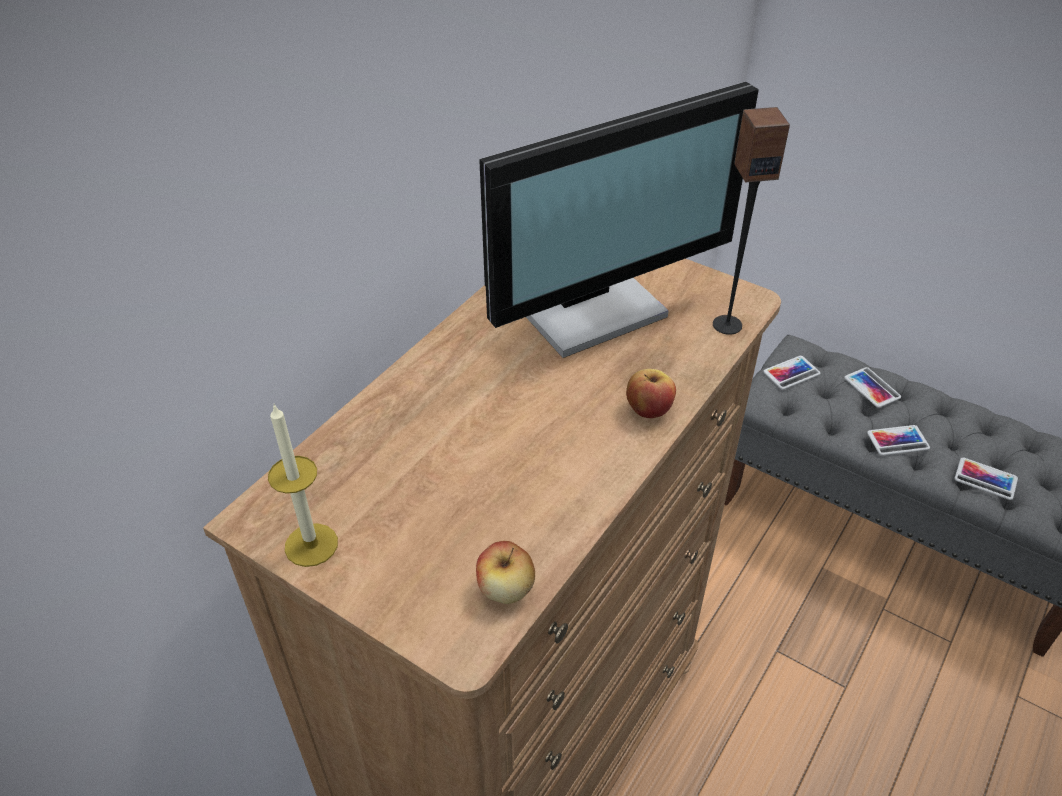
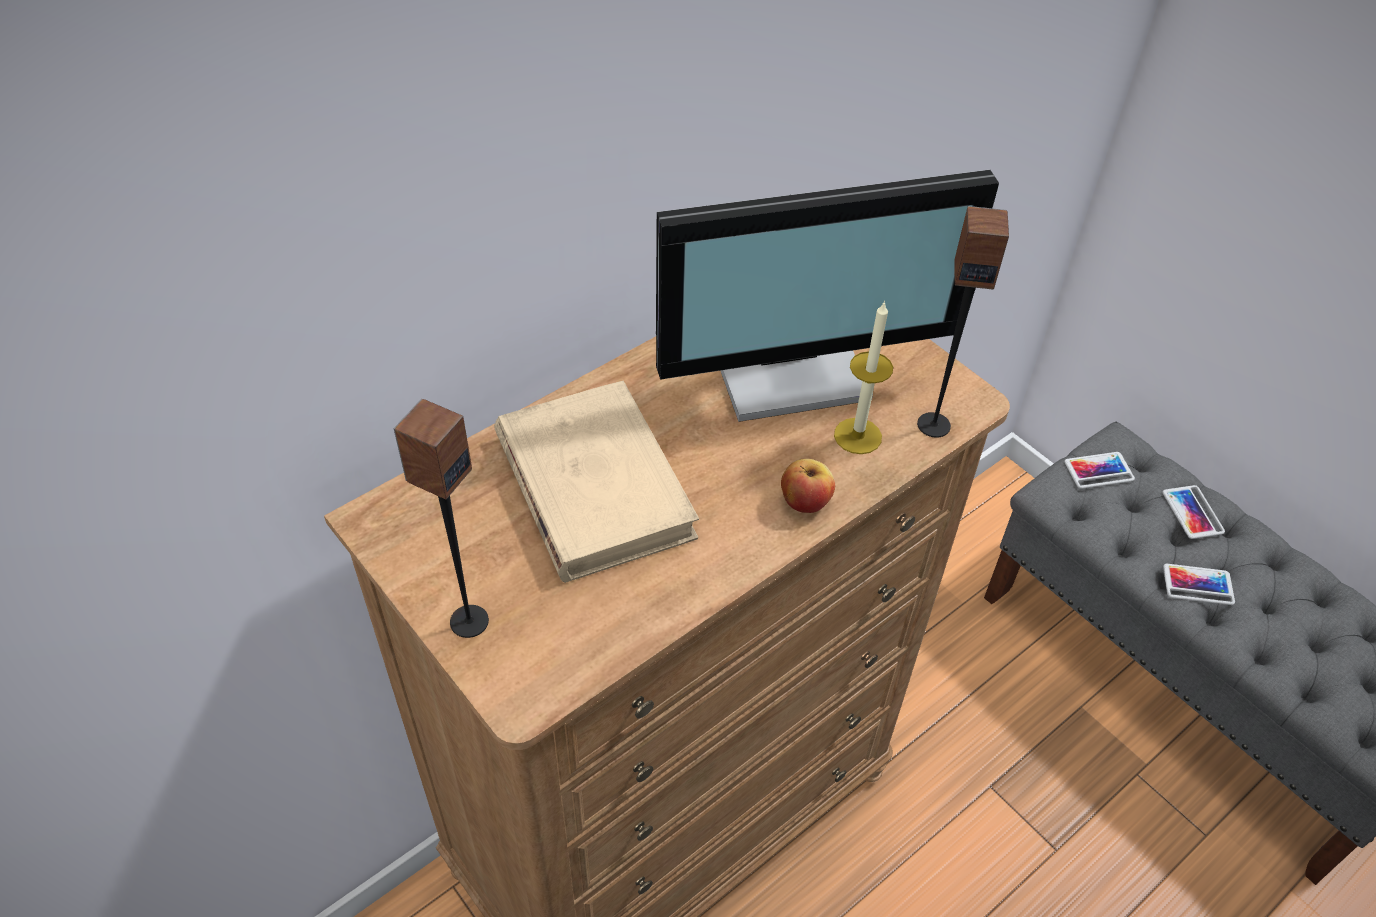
camera: 15 degrees right, 5 degrees up
candle [268,404,338,567] -> candle moved to [834,301,893,454]
apple [476,541,535,604] -> none
phone [955,458,1018,500] -> none
none -> speaker [393,399,489,638]
none -> beige book [494,381,699,583]

